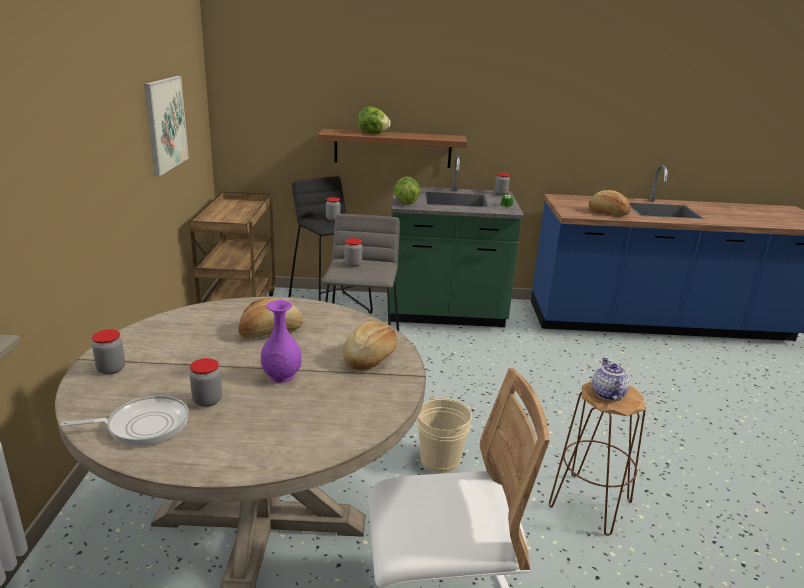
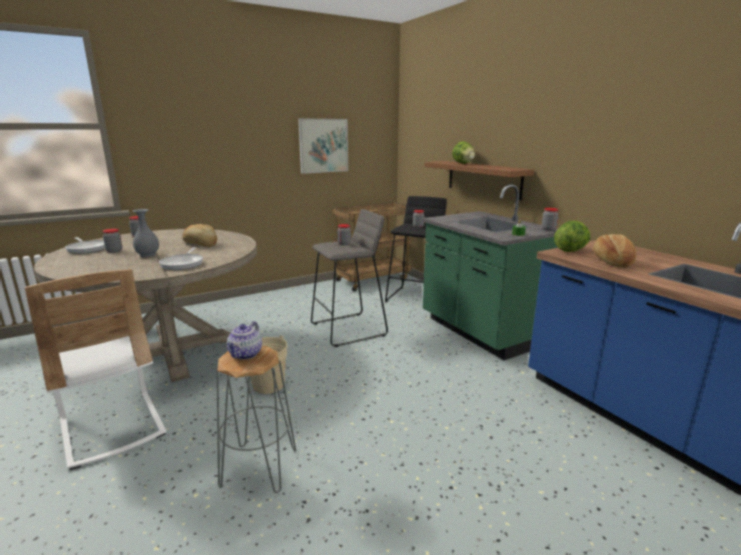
camera: 60 degrees right, 5 degrees down
purple vase [261,300,302,383] -> grey vase [132,209,159,257]
bread [343,321,397,370] -> frying pan [159,247,203,270]
lettuce [394,176,421,205] -> lettuce moved to [554,220,591,252]
brown stool [549,381,646,536] -> grey stool [217,346,296,493]
teapot [592,358,630,401] -> teapot turned 135 degrees clockwise [227,321,262,360]

